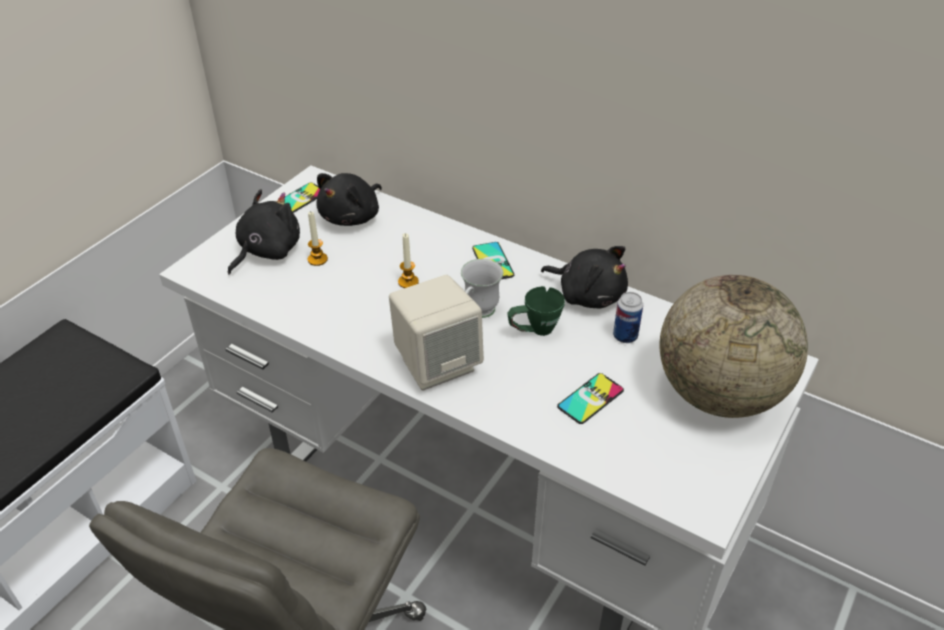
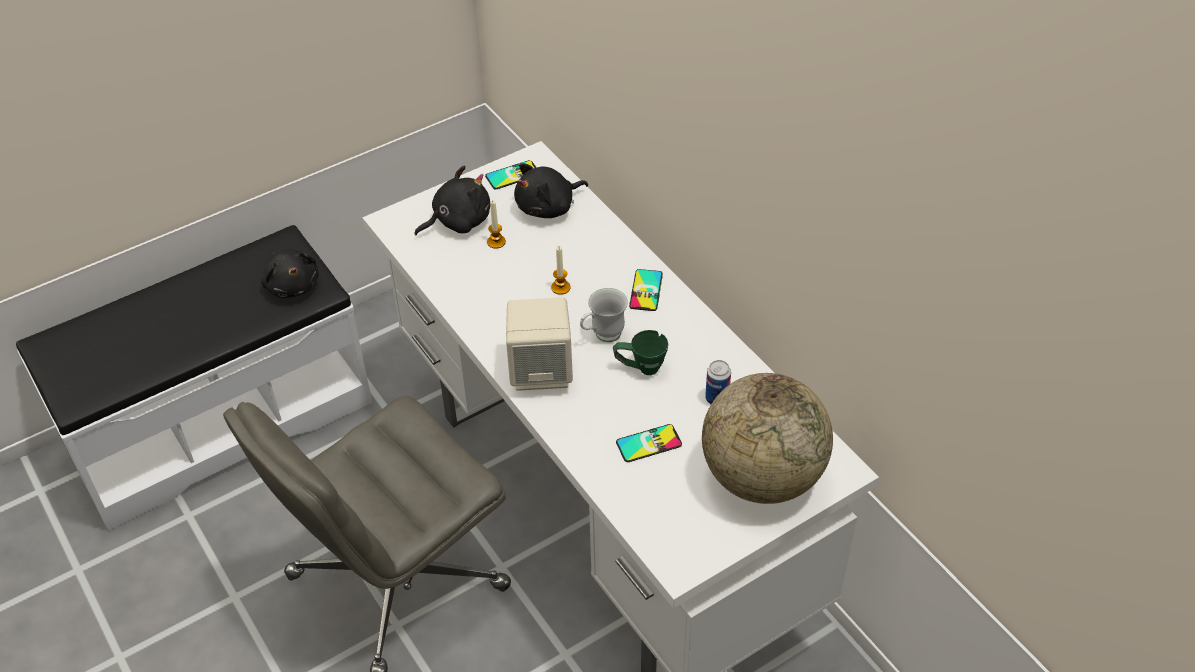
camera: 25 degrees right, 5 degrees up
black plush toy [541,246,628,308] -> black plush toy moved to [261,249,319,298]

